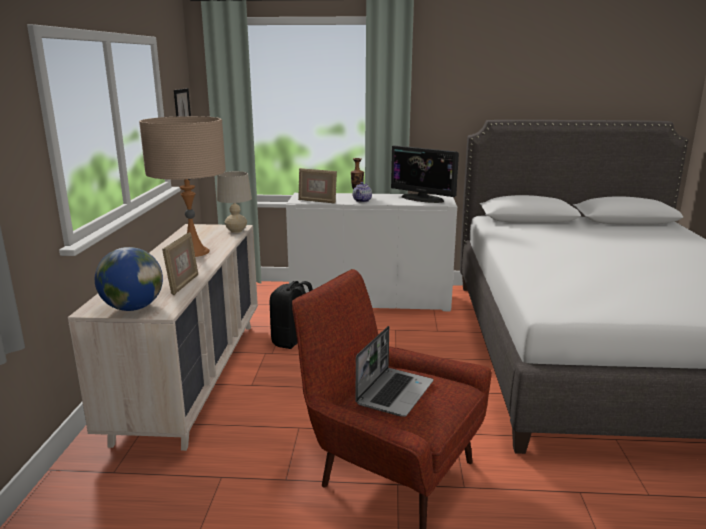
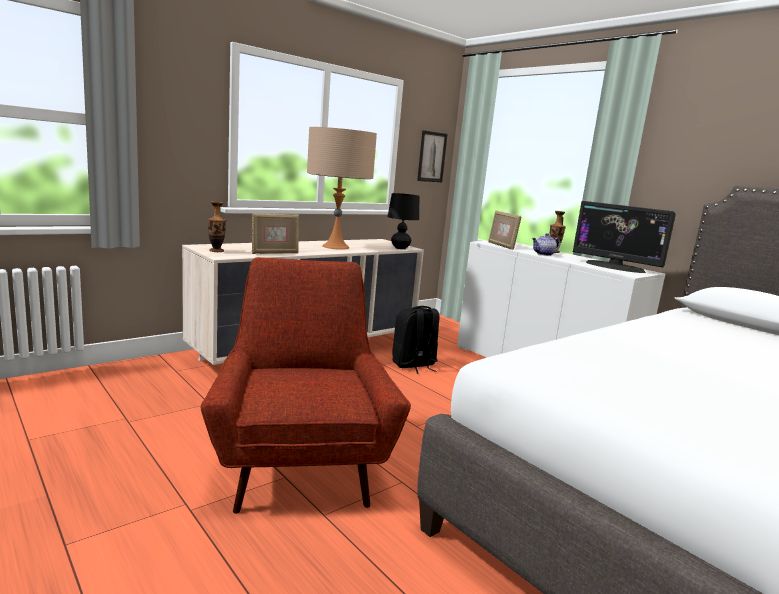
camera: 45 degrees right, 5 degrees down
globe [95,247,163,311] -> vase [208,201,226,252]
beige table lamp [217,171,252,233] -> black table lamp [387,193,419,249]
laptop [355,326,433,417] -> none
monitor [391,145,459,203] -> monitor turned 45 degrees counterclockwise [573,201,676,273]

